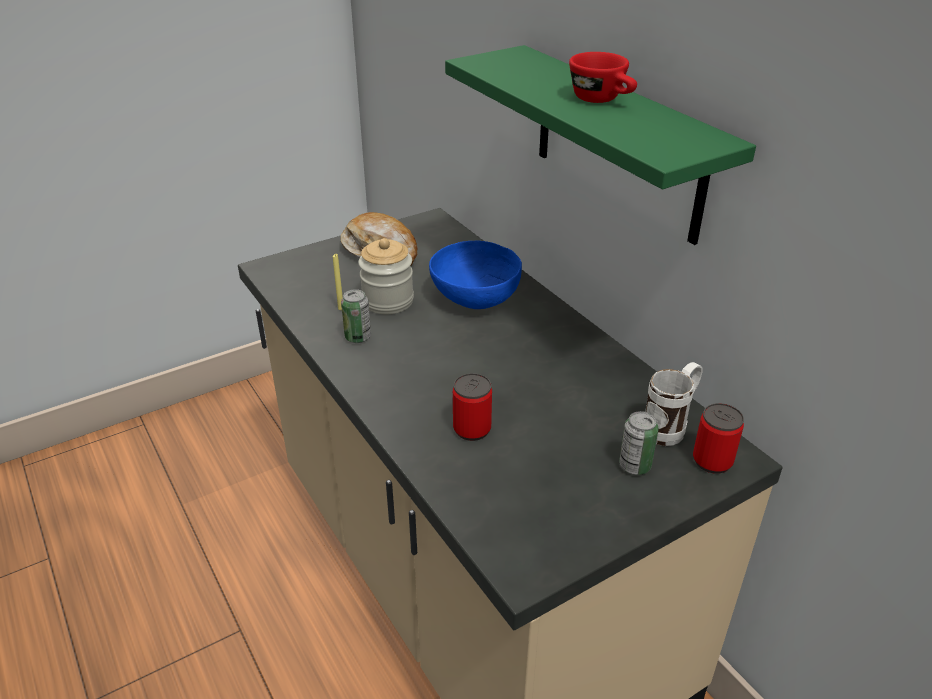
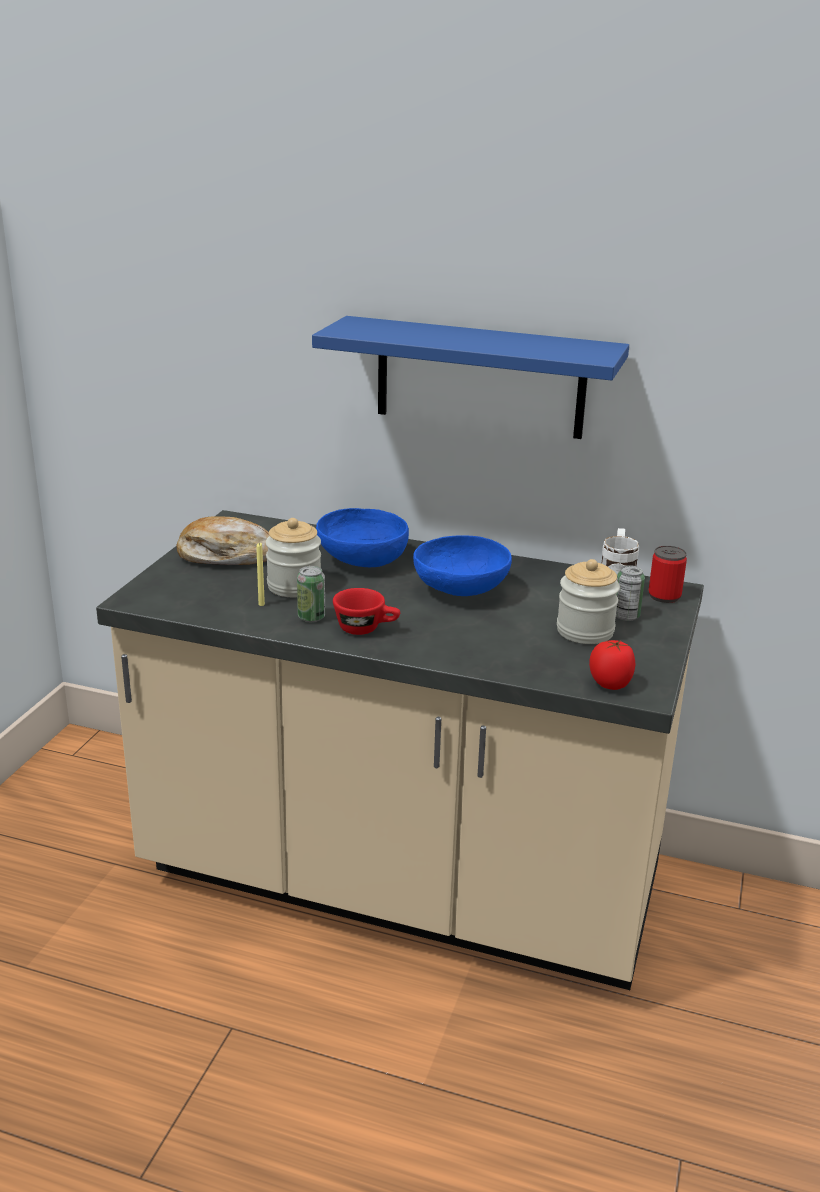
camera: 40 degrees left, 10 degrees down
green shelf [445,45,756,245] -> blue shelf [312,316,629,439]
can [453,373,492,441] -> none
red cup [569,52,637,103] -> red cup moved to [333,588,400,635]
none -> blue bowl [413,535,512,596]
none -> jar [557,559,620,644]
none -> tomato [589,640,635,690]

